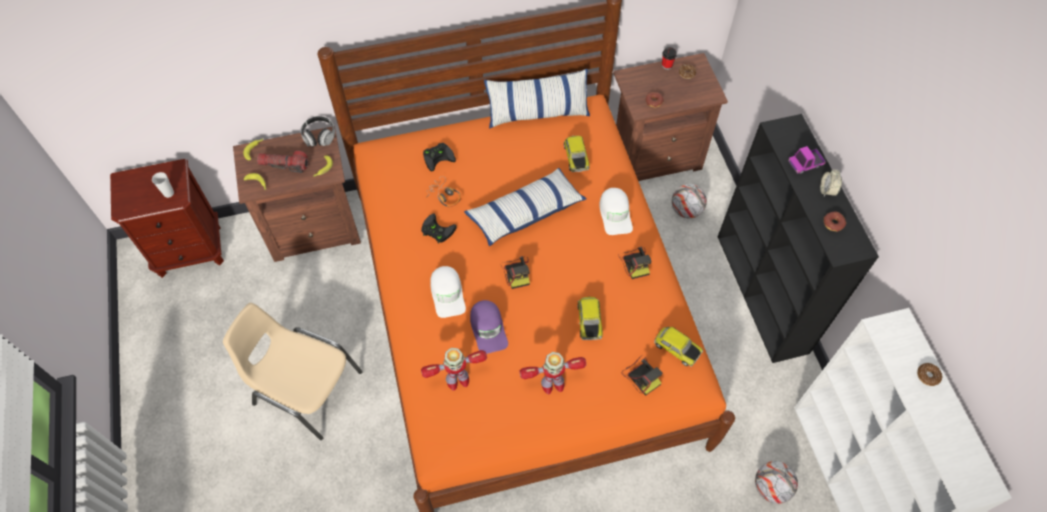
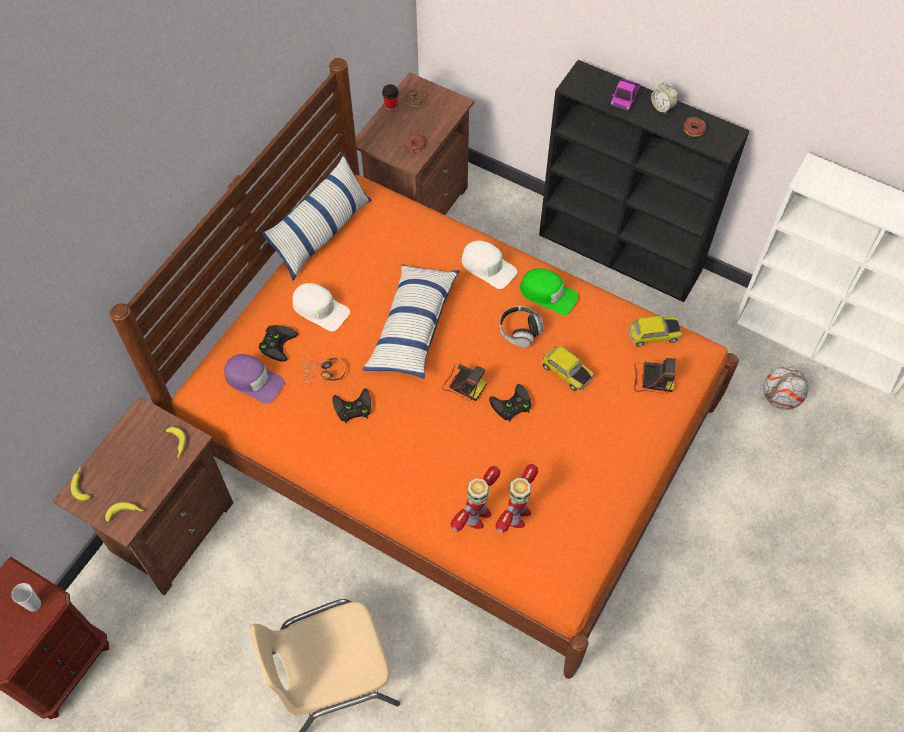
camera: 45 degrees left, 0 degrees up
flashlight [257,151,308,173] -> none
headphones [301,116,335,147] -> headphones moved to [499,306,544,347]
white cap [430,266,466,318] -> white cap moved to [292,283,350,331]
purple cap [470,300,508,354] -> purple cap moved to [224,354,285,404]
toy robot [520,352,586,394] -> toy robot moved to [451,466,500,531]
toy car [564,136,590,172] -> none
camera [618,247,652,279] -> green cap [520,268,579,315]
football [672,184,707,218] -> none
donut [917,363,942,386] -> none
none -> black game controller [489,384,532,422]

